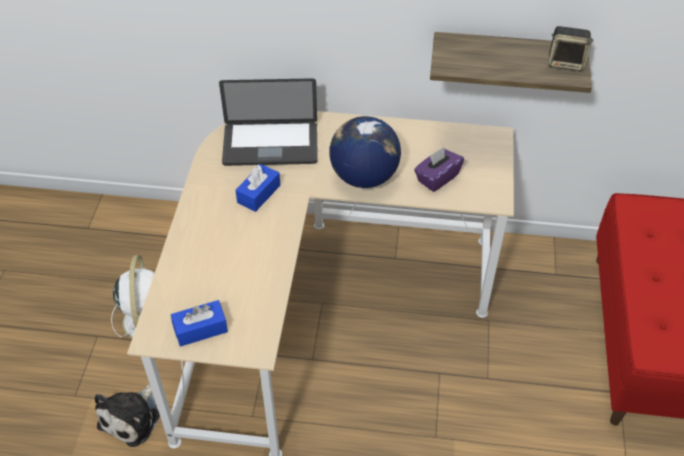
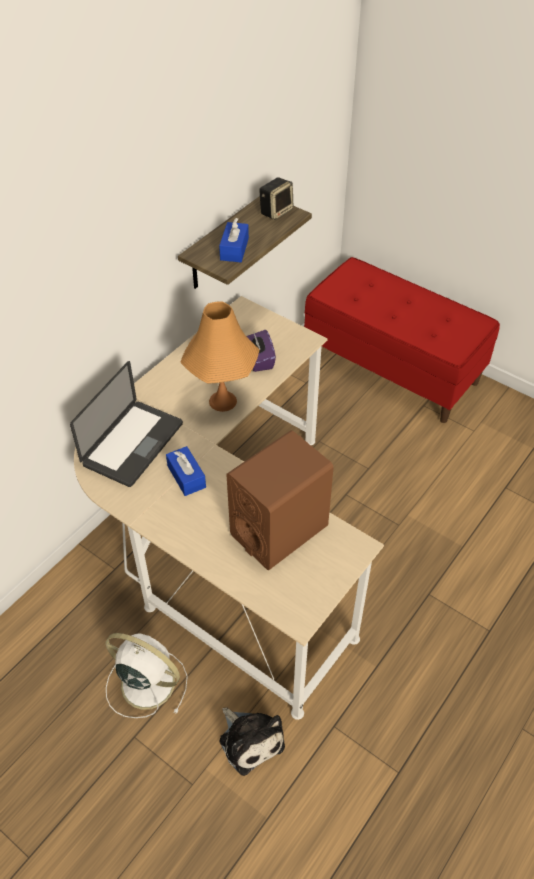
camera: 60 degrees left, 0 degrees up
blue tissue box [171,300,228,347] -> blue tissue box moved to [219,218,249,262]
globe [329,116,401,188] -> orange table lamp [180,301,260,412]
none -> brown speaker [226,430,334,570]

